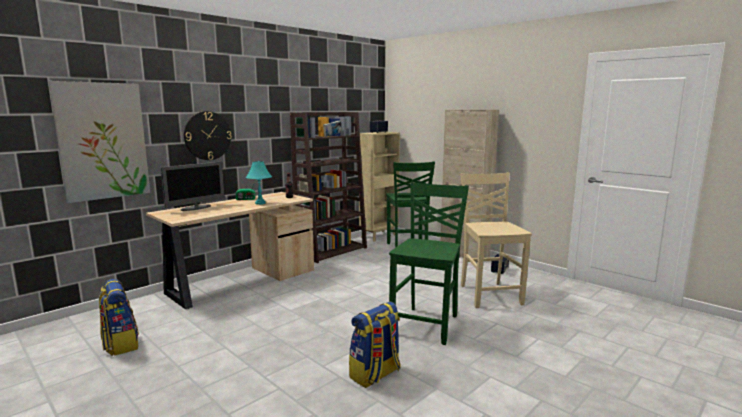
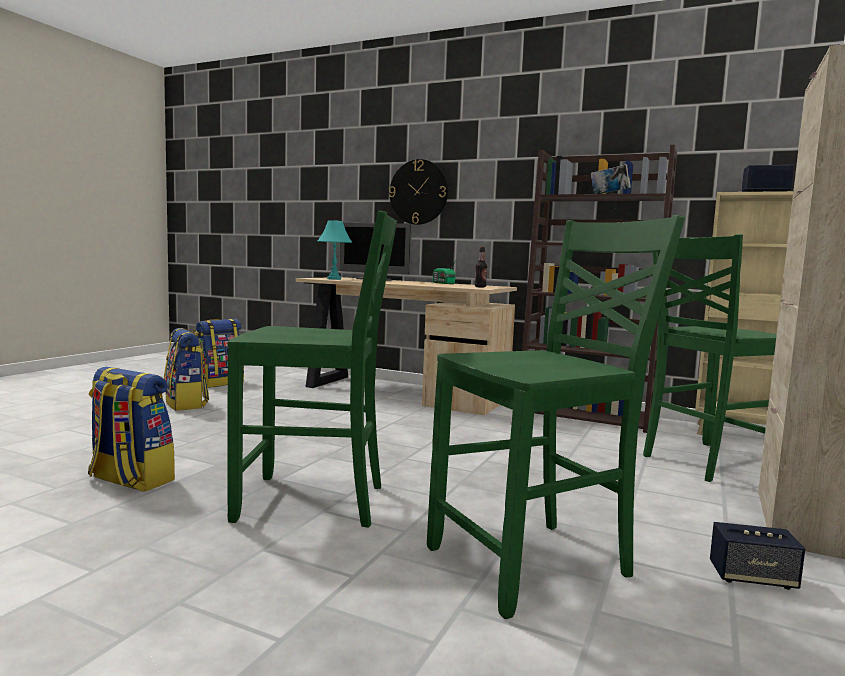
camera: 70 degrees right, 5 degrees down
picture [49,81,150,203] -> none
turquoise table lamp [246,161,272,205] -> turquoise table lamp moved to [318,220,353,280]
beige chair [460,172,532,308] -> green chair [427,215,685,619]
none -> backpack [164,328,209,411]

